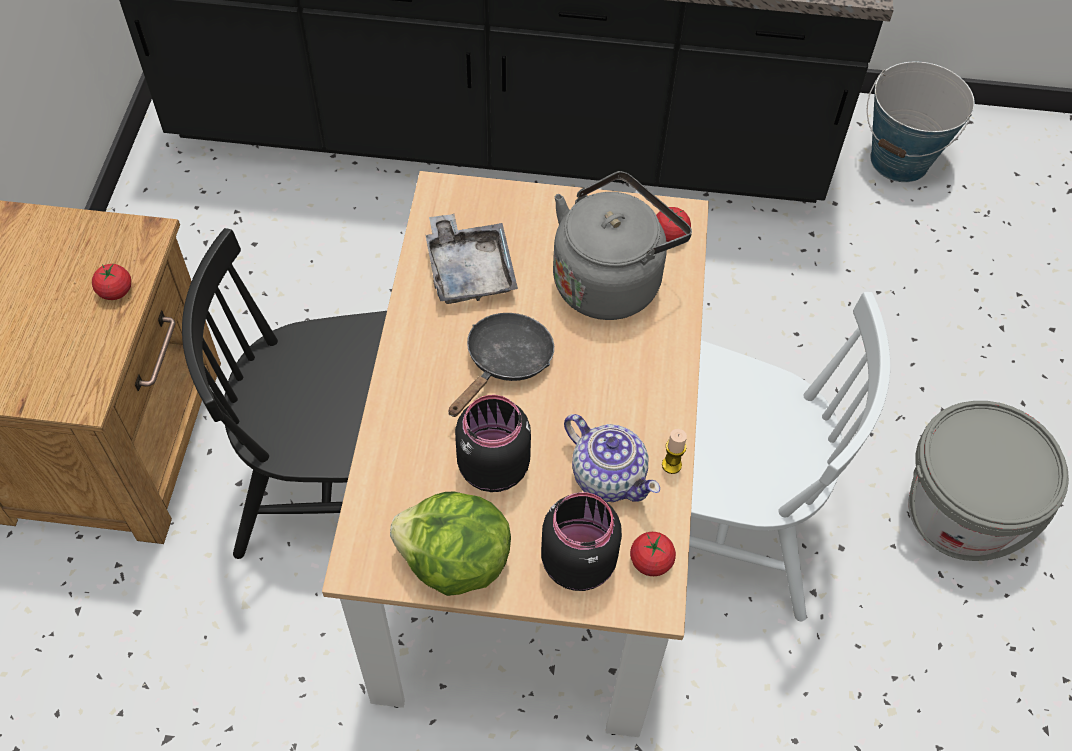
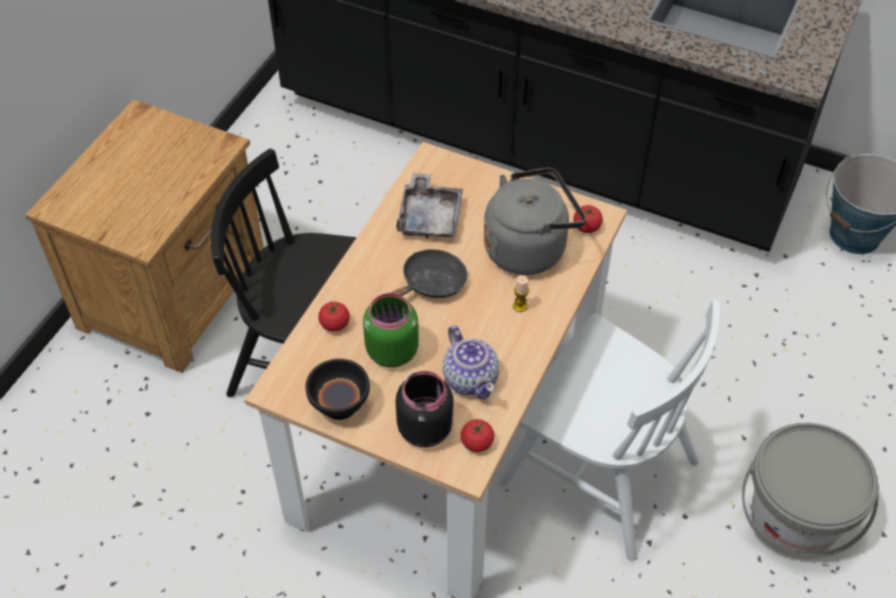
camera: 20 degrees right, 5 degrees down
tomato [92,264,131,300] -> tomato moved to [318,302,350,332]
lettuce [390,492,511,596] -> black bowl [306,359,370,420]
black jar [455,395,531,492] -> green jar [363,293,419,368]
candle [662,429,687,474] -> candle moved to [513,276,529,312]

